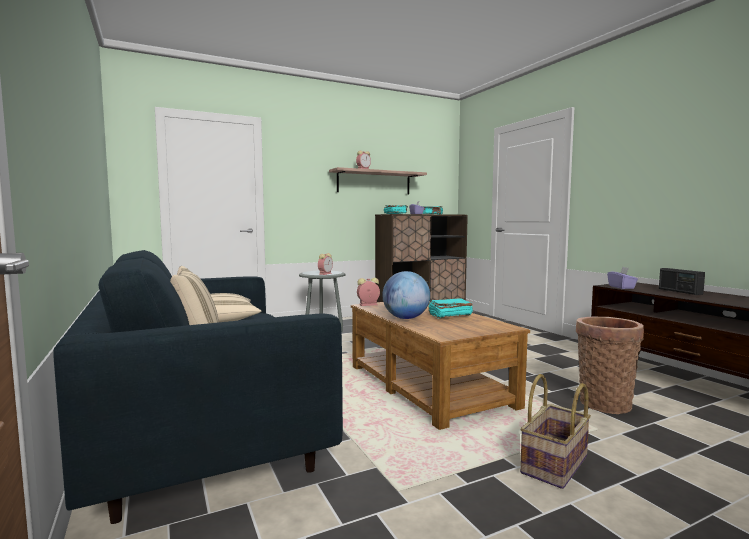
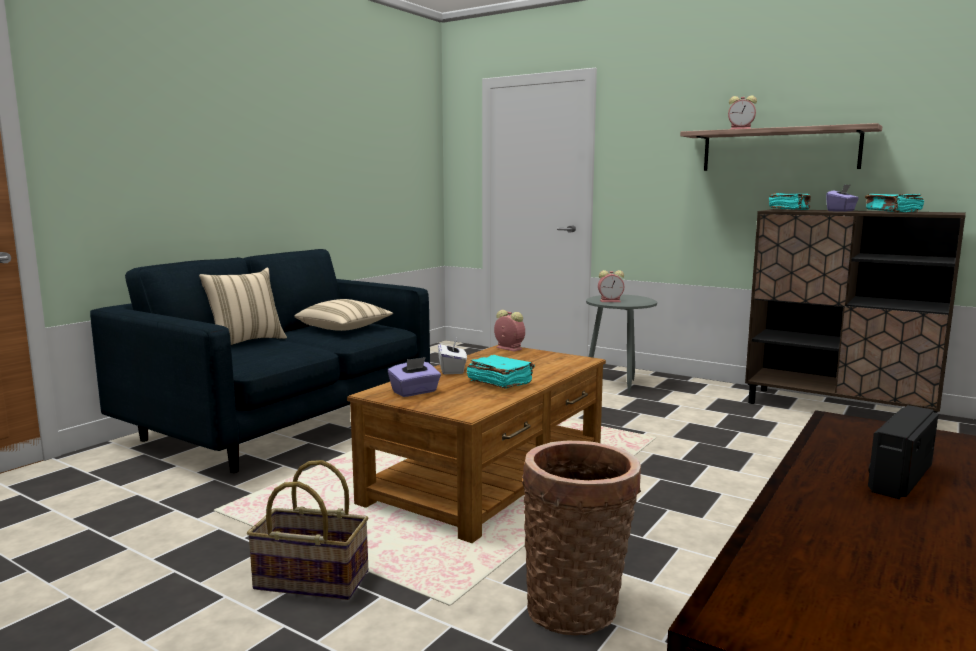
camera: 60 degrees right, 5 degrees up
globe [382,271,430,319] -> white tissue box [438,339,467,374]
purple tissue box [607,267,638,289] -> purple tissue box moved to [388,357,441,397]

